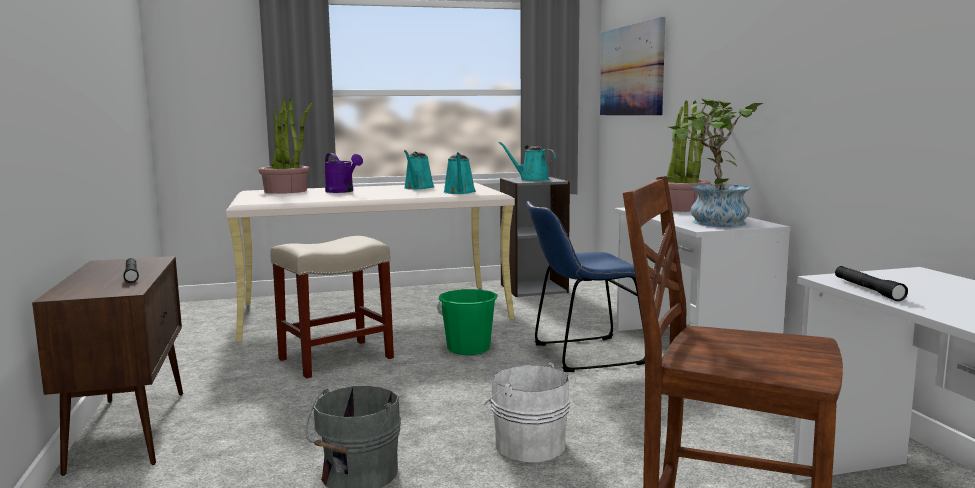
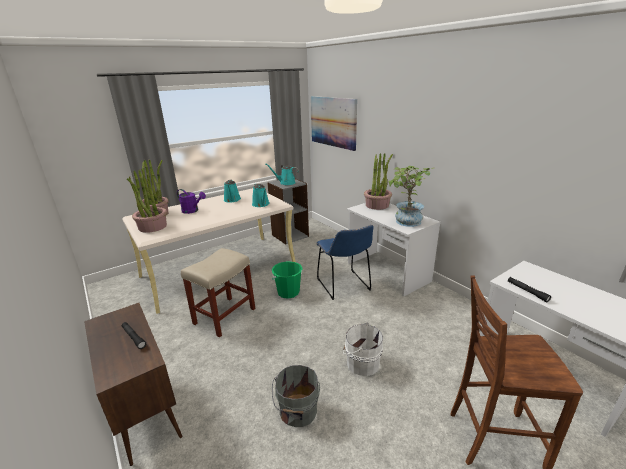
camera: 20 degrees left, 15 degrees up
blue chair [526,201,645,372] -> blue chair turned 75 degrees counterclockwise [317,225,374,300]
none -> potted plant [127,170,167,233]

